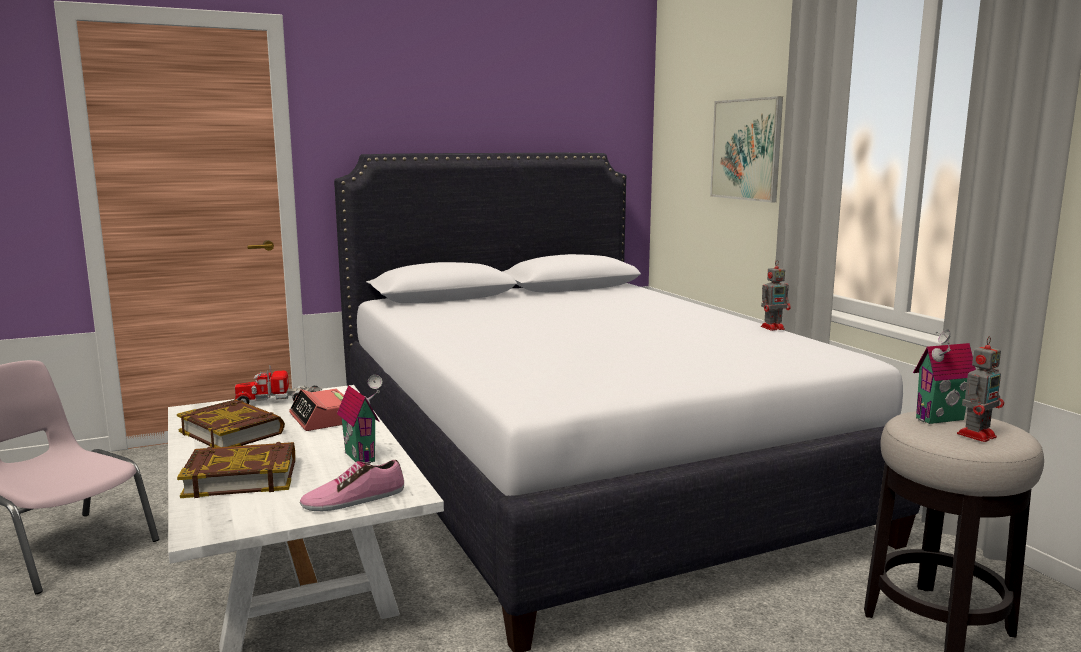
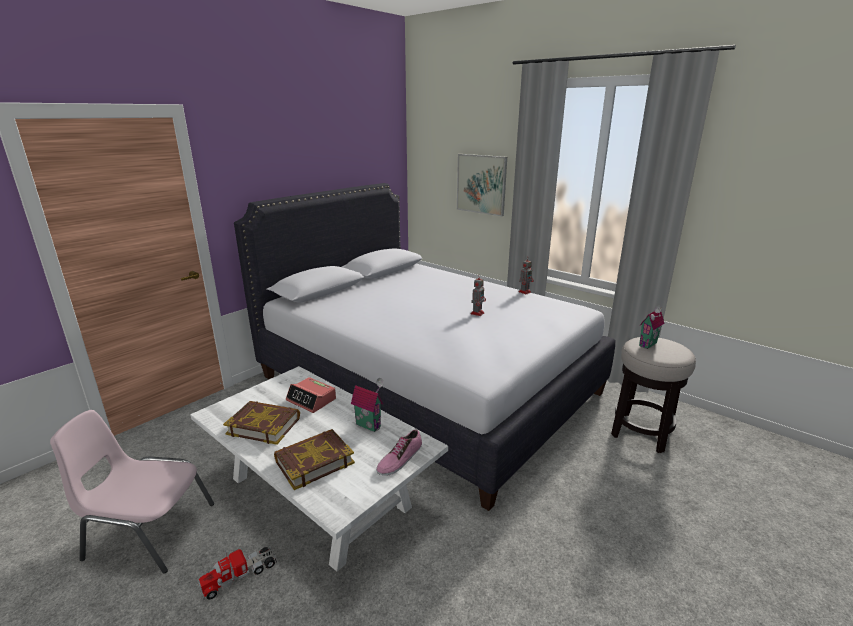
camera: 25 degrees left, 10 degrees up
toy truck [234,365,323,404] -> toy truck moved to [198,546,277,600]
toy robot [957,336,1004,442] -> toy robot moved to [470,275,486,316]

